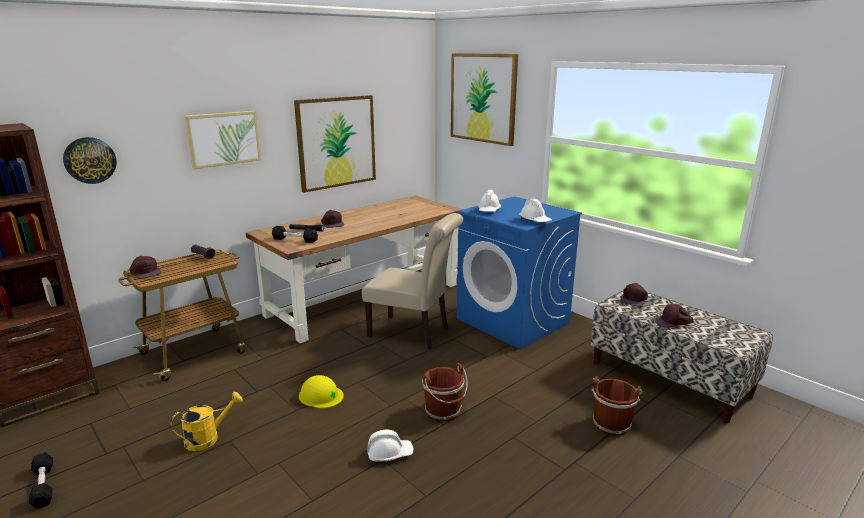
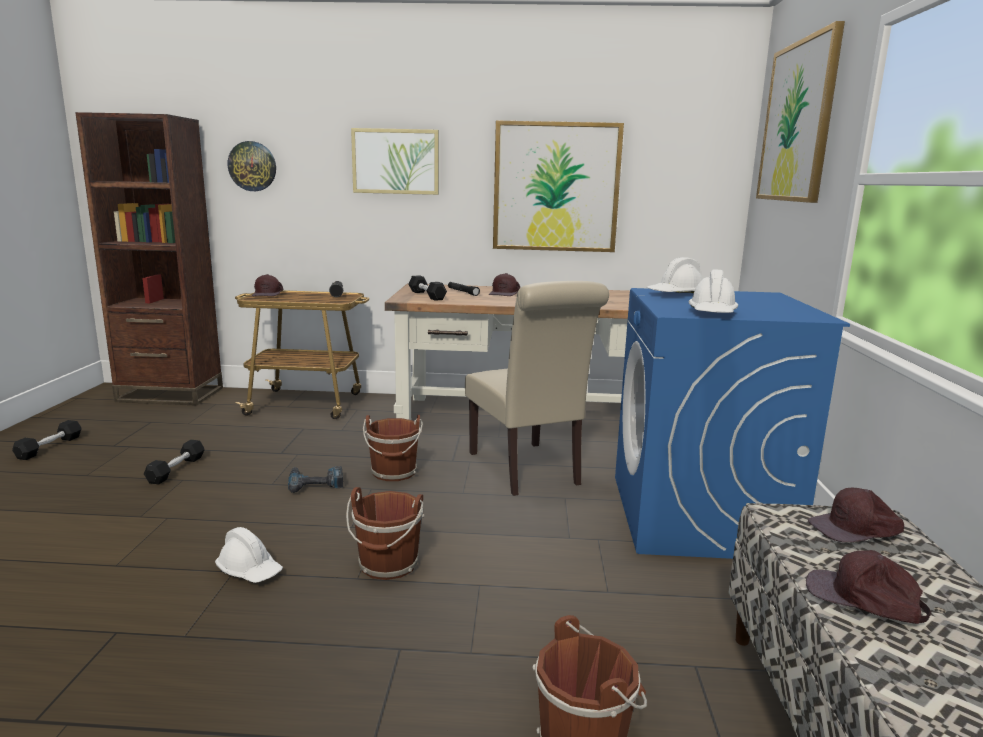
camera: 45 degrees right, 5 degrees down
yellow watering can [171,392,243,451] -> black dumbbell [144,440,205,485]
yellow hard hat [299,375,344,408] -> power drill [288,466,343,493]
none -> brown bucket [363,415,423,481]

